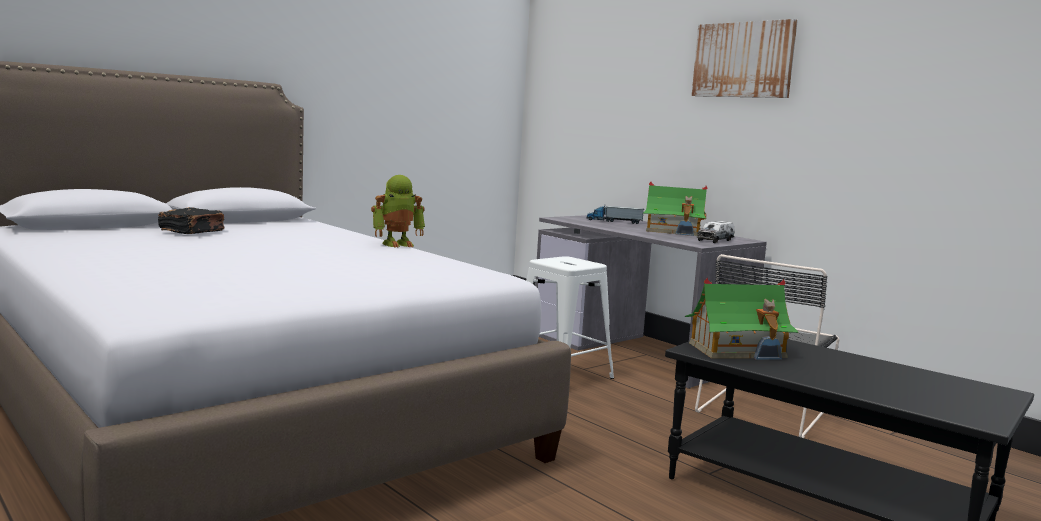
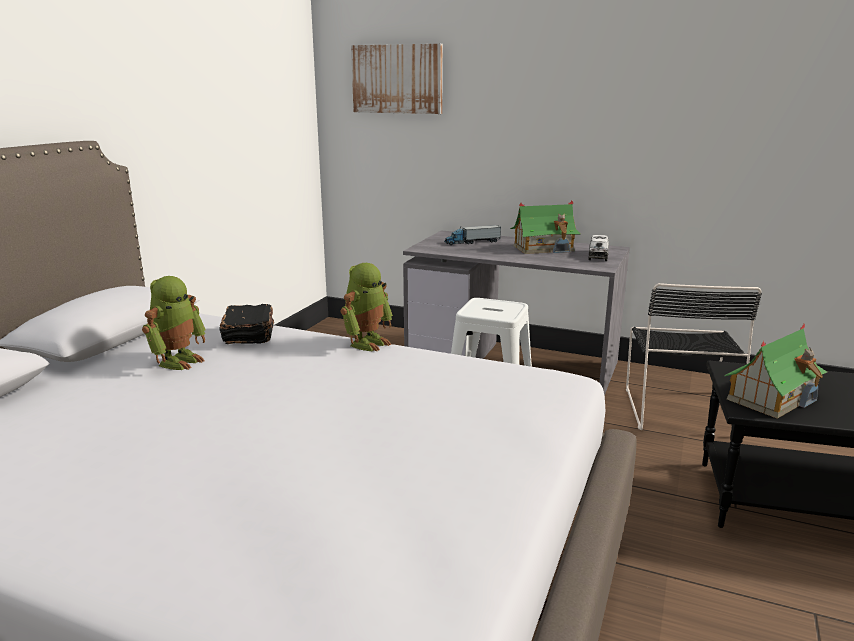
camera: 25 degrees left, 10 degrees up
black book [158,207,225,234] -> black book moved to [219,304,274,344]
picture [692,19,798,98] -> picture moved to [351,44,443,114]
none -> toy robot [142,276,206,370]

